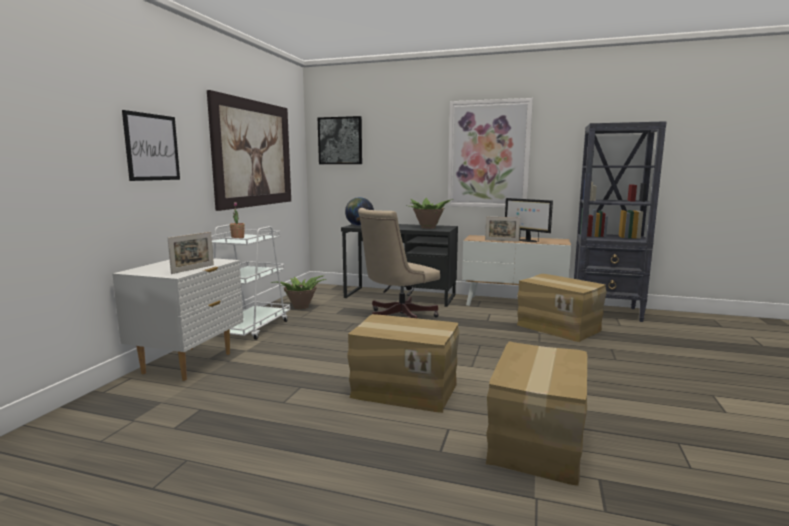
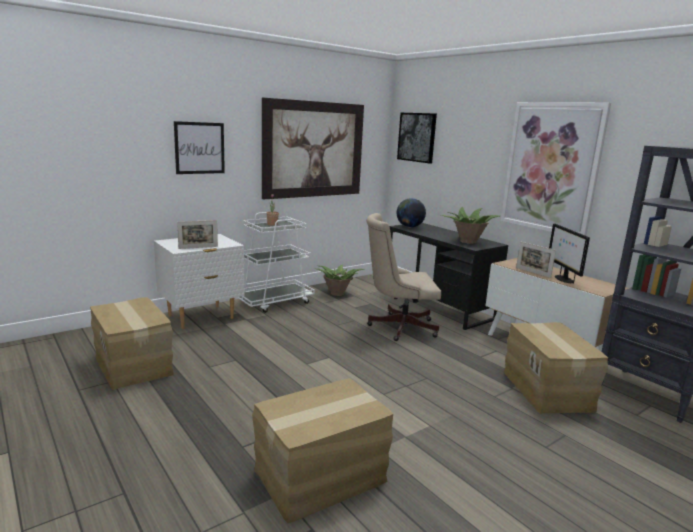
camera: 35 degrees right, 5 degrees up
cardboard box [347,314,459,413] -> cardboard box moved to [90,297,174,390]

